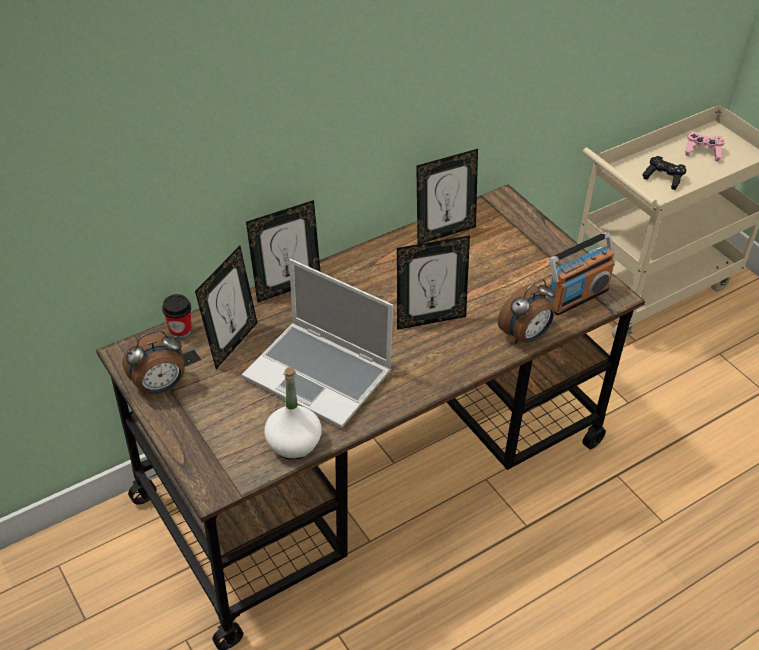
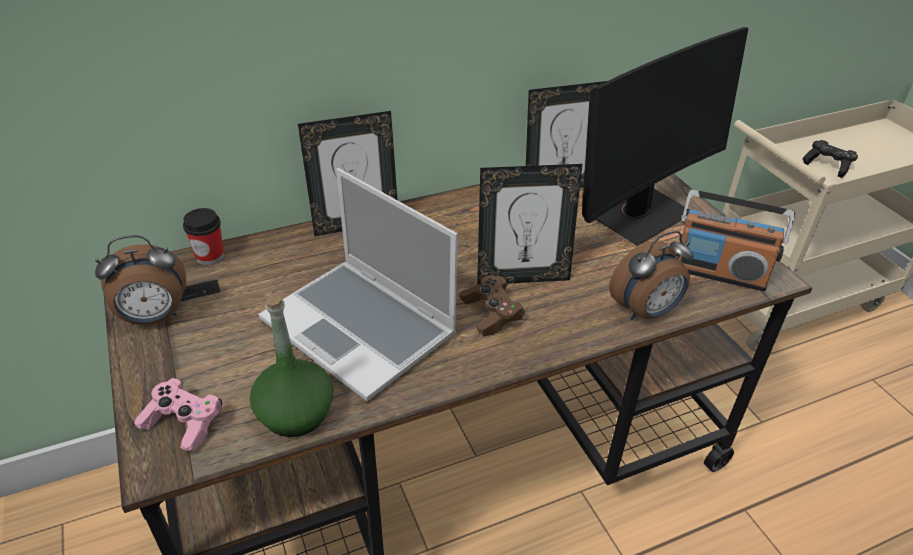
camera: 10 degrees right, 5 degrees down
picture frame [195,246,257,369] -> none
white bottle [264,367,322,460] -> green bottle [250,295,334,437]
radio [548,232,614,315] -> radio turned 45 degrees clockwise [677,189,795,292]
pink game controller [685,131,725,161] -> pink game controller moved to [134,378,222,452]
none -> brown game controller [459,275,525,336]
none -> monitor [582,27,748,246]

